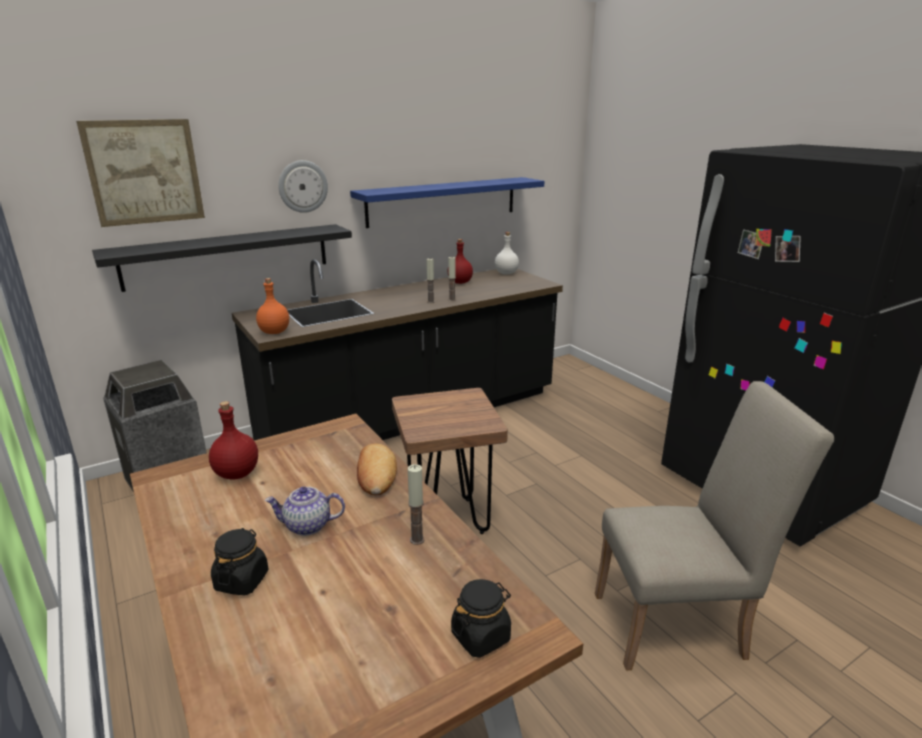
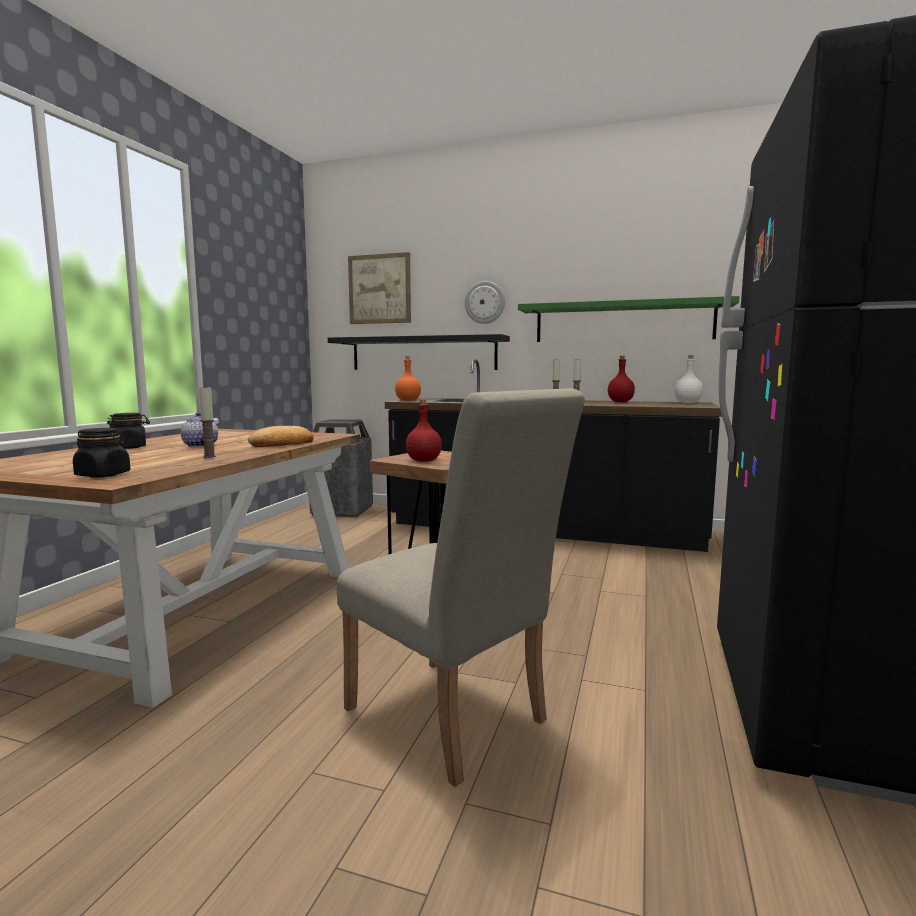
camera: 50 degrees right, 15 degrees down
red bottle [209,401,258,479] -> red bottle moved to [406,399,442,462]
blue shelf [350,177,544,228] -> green shelf [518,296,740,342]

